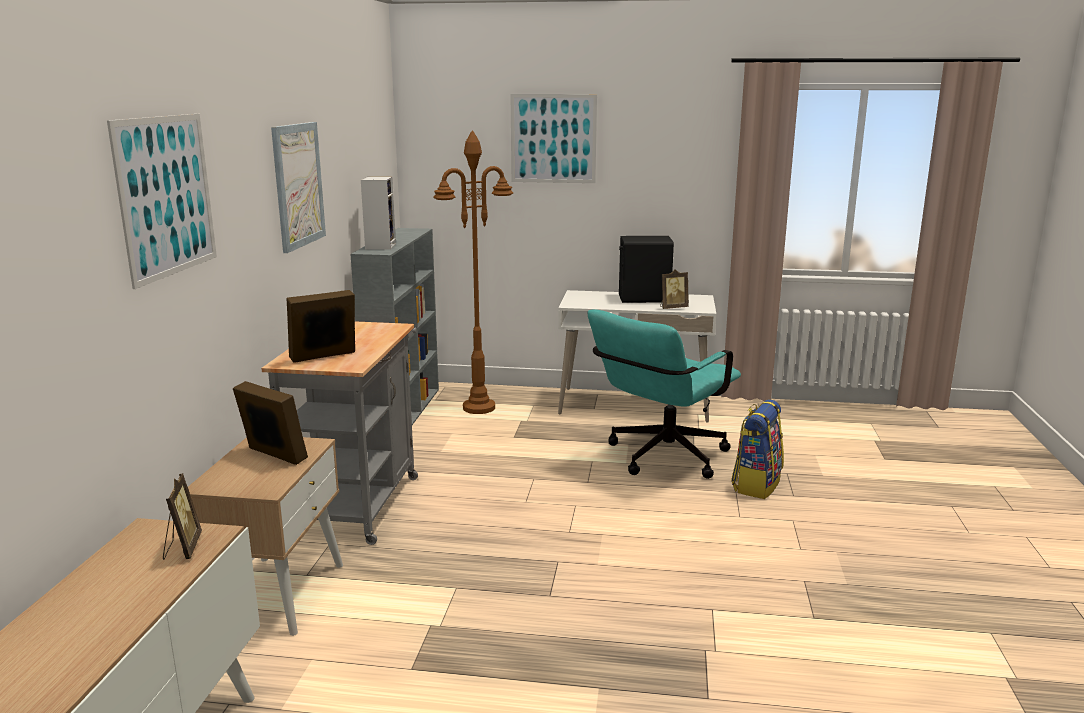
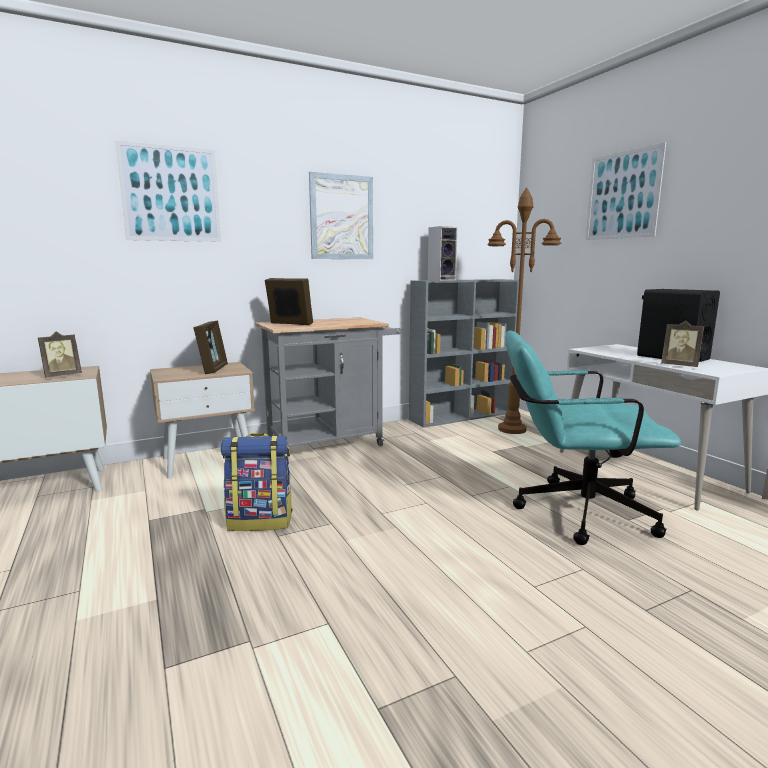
camera: 55 degrees right, 5 degrees down
backpack [731,399,784,499] -> backpack moved to [221,433,293,531]

